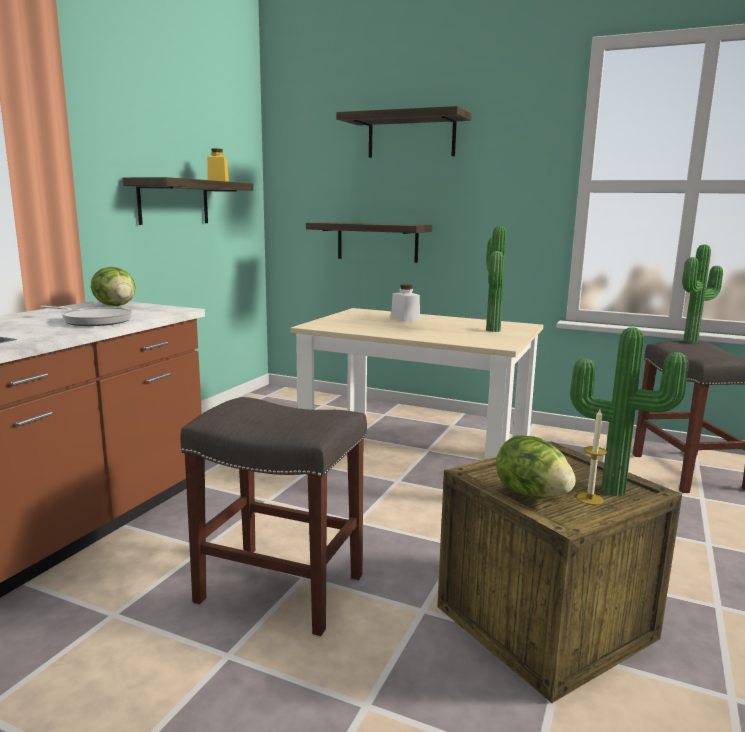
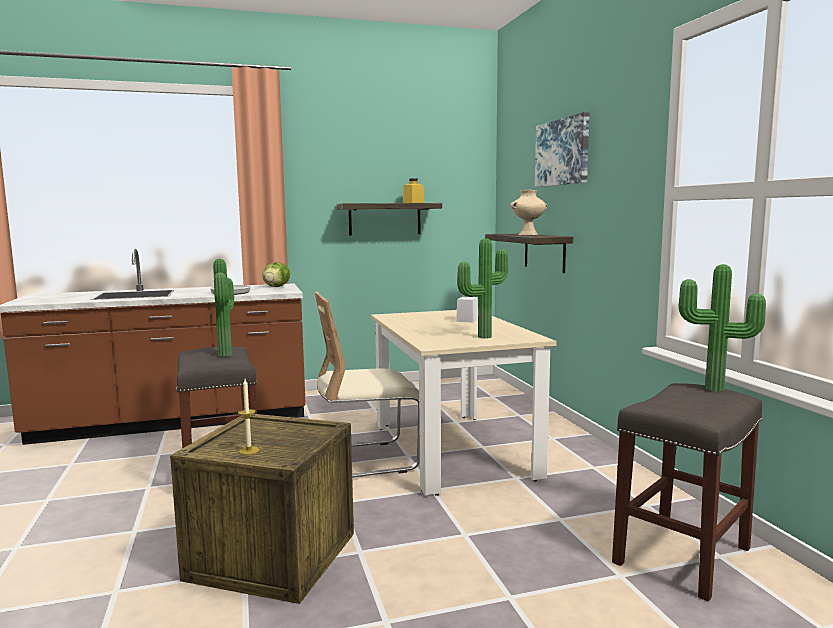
camera: 50 degrees right, 5 degrees down
shelf [336,106,471,158] -> picture [535,112,589,187]
lettuce [496,435,576,499] -> none
potted plant [570,327,688,496] -> potted plant moved to [213,259,234,357]
none -> beige chair [315,291,420,478]
none -> beige vase [510,190,547,235]

